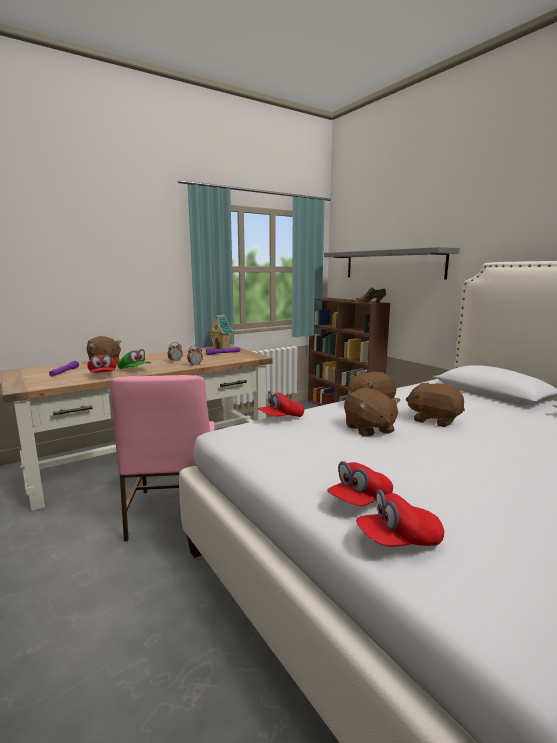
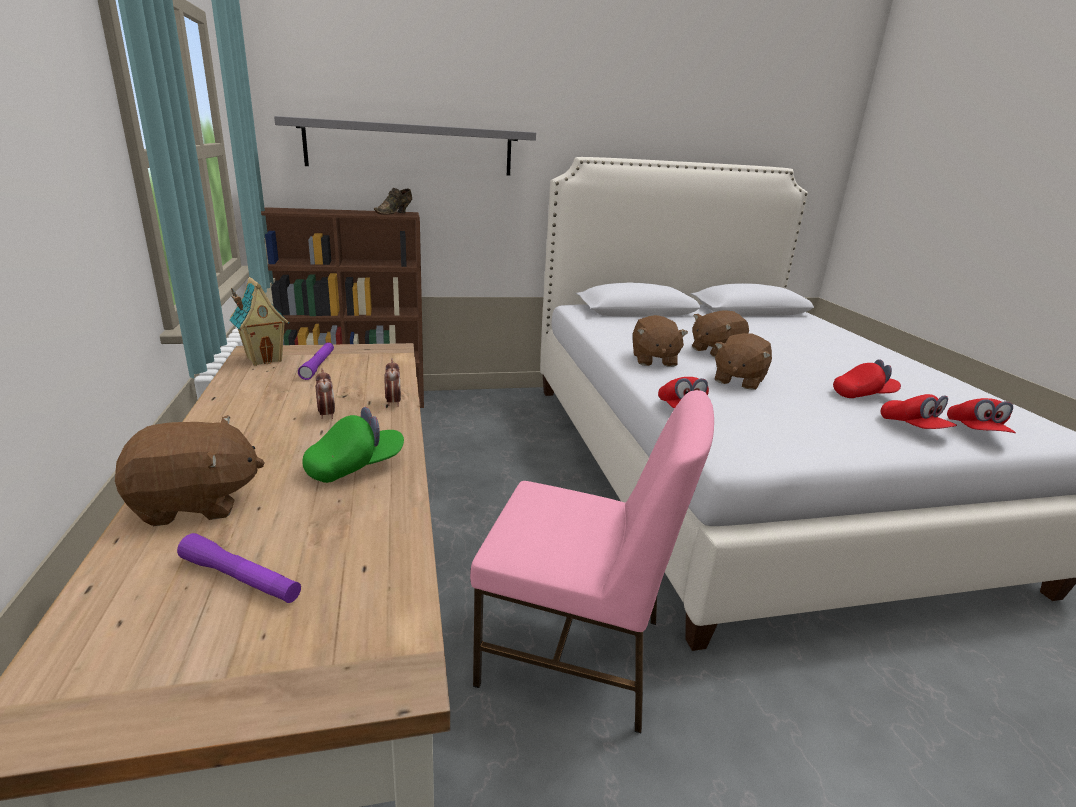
camera: 70 degrees left, 10 degrees up
red cap [87,354,117,373] -> red cap moved to [833,359,901,398]
brown plush toy [344,388,400,436] -> brown plush toy turned 120 degrees clockwise [715,333,772,390]

